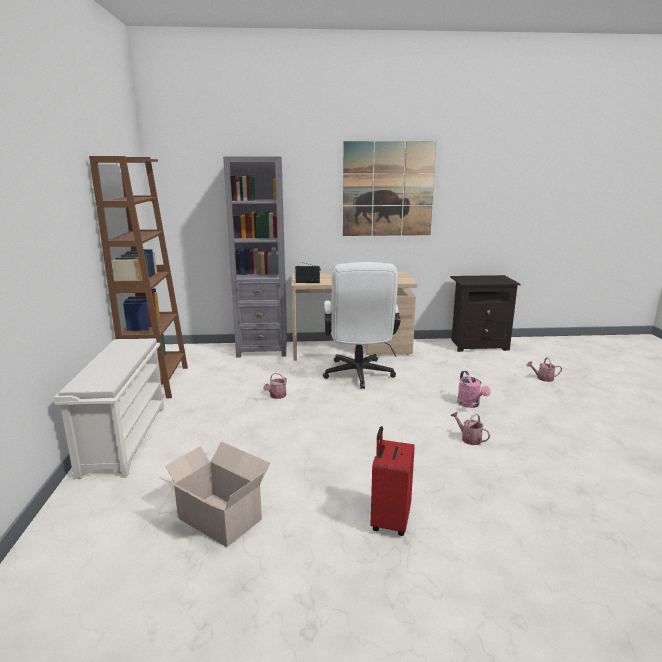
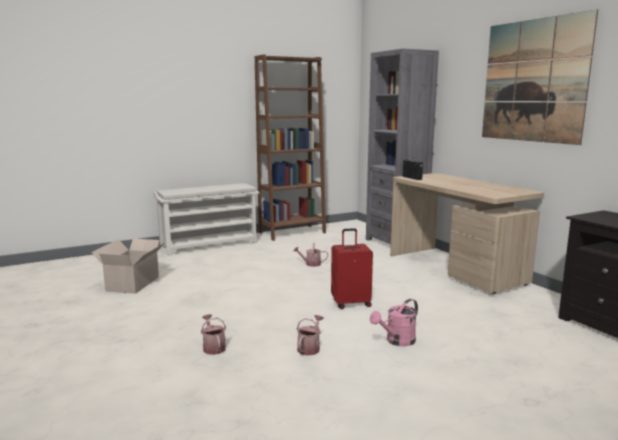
camera: 65 degrees right, 5 degrees down
white office chair [323,262,401,389] -> none
red suitcase [370,426,415,536] -> red suitcase moved to [331,228,373,309]
watering can [527,357,562,382] -> watering can moved to [201,314,226,355]

